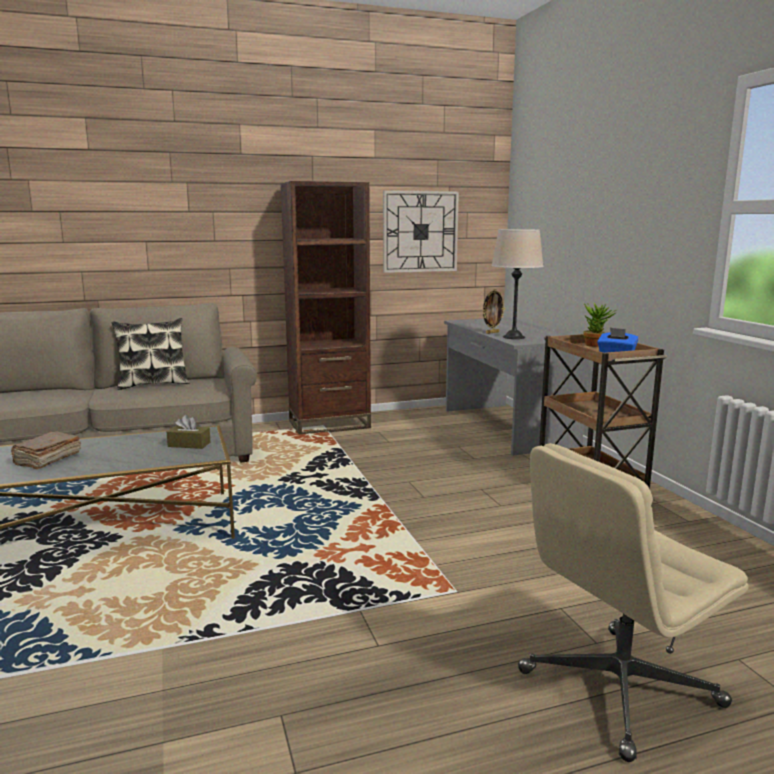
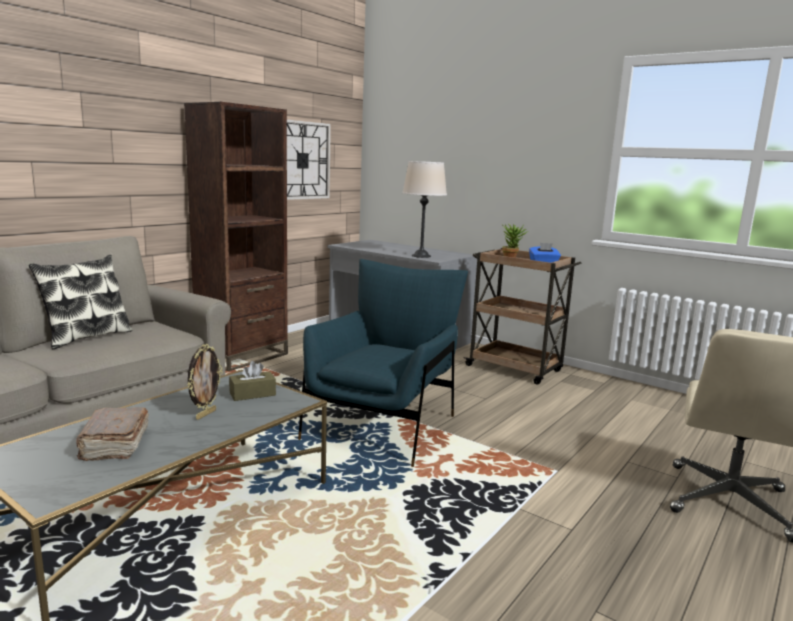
camera: 35 degrees left, 0 degrees up
picture frame [483,289,505,334] -> picture frame moved to [187,344,223,420]
none -> blue armchair [298,259,468,467]

